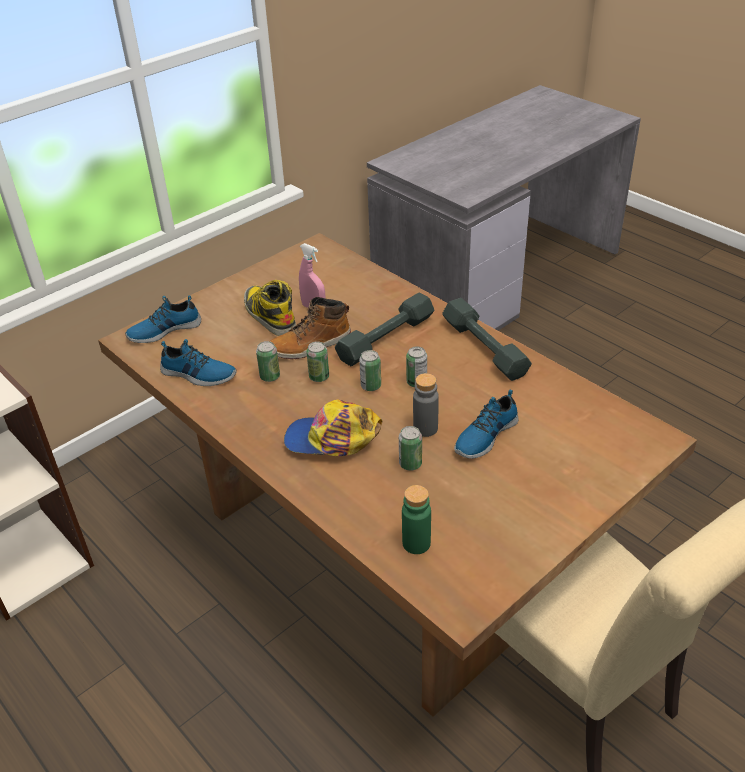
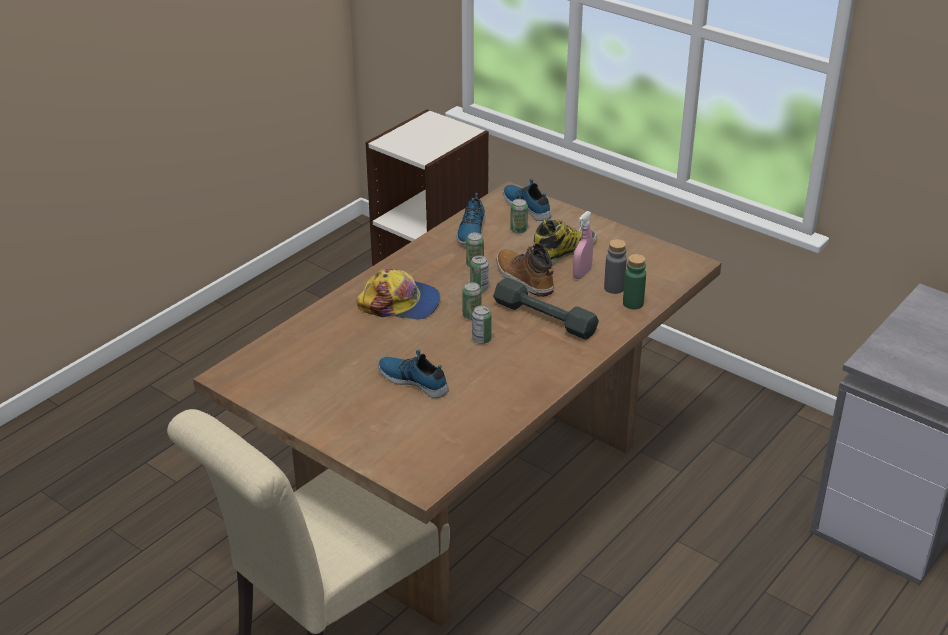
camera: 80 degrees right, 5 degrees down
cap [284,399,382,456] -> cap turned 105 degrees clockwise [356,269,440,320]
can [399,426,422,471] -> can moved to [510,199,528,233]
green bottle [402,485,431,554] -> green bottle moved to [623,254,646,309]
grey bottle [413,373,439,437] -> grey bottle moved to [604,239,627,294]
grey dumbbell [442,298,532,381] -> none

